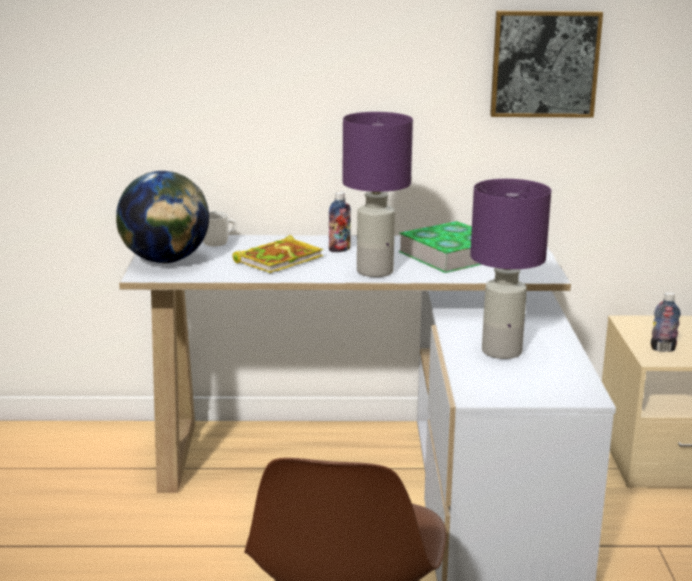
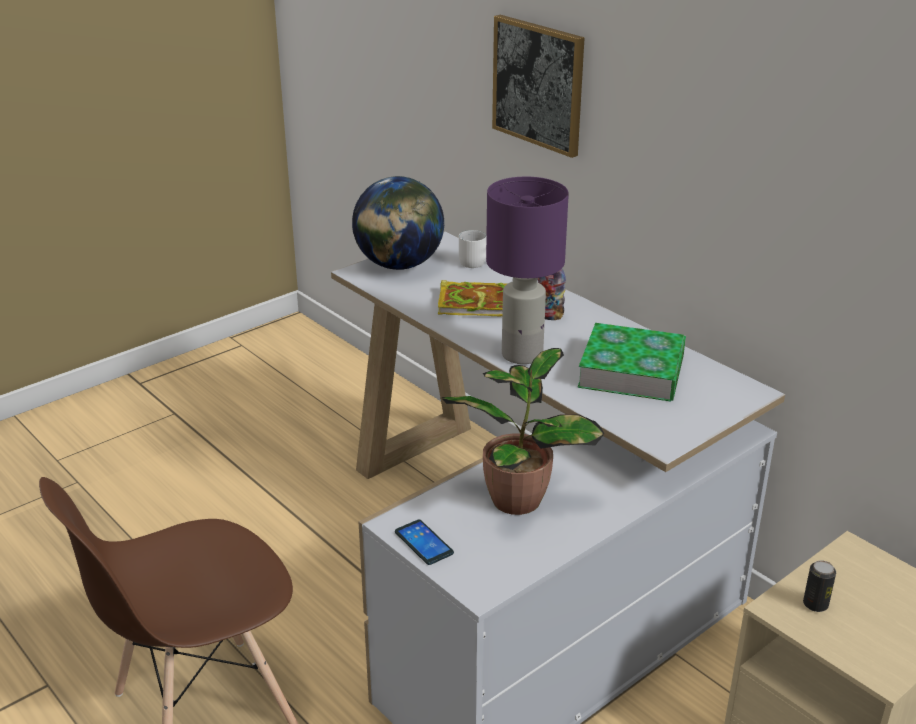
camera: 50 degrees right, 10 degrees up
purple table lamp [470,179,551,359] -> potted plant [441,348,604,515]
picture [490,11,603,118] -> picture moved to [492,15,584,158]
bottle [651,292,681,352] -> can [803,560,836,612]
none -> phone [395,519,454,565]

